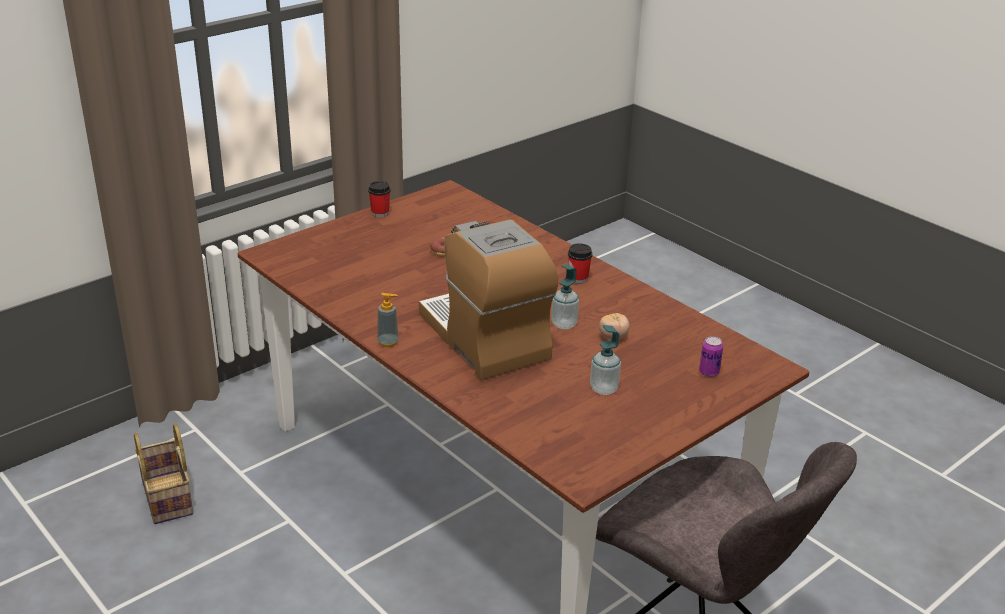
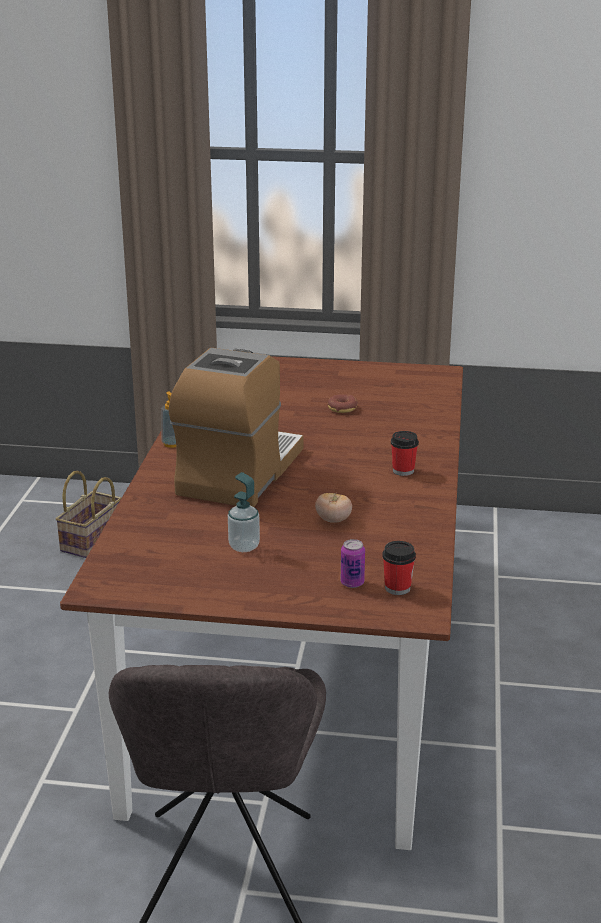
camera: 50 degrees right, 5 degrees down
cup [368,181,391,217] -> cup moved to [382,541,416,595]
soap dispenser [551,265,579,329] -> none

